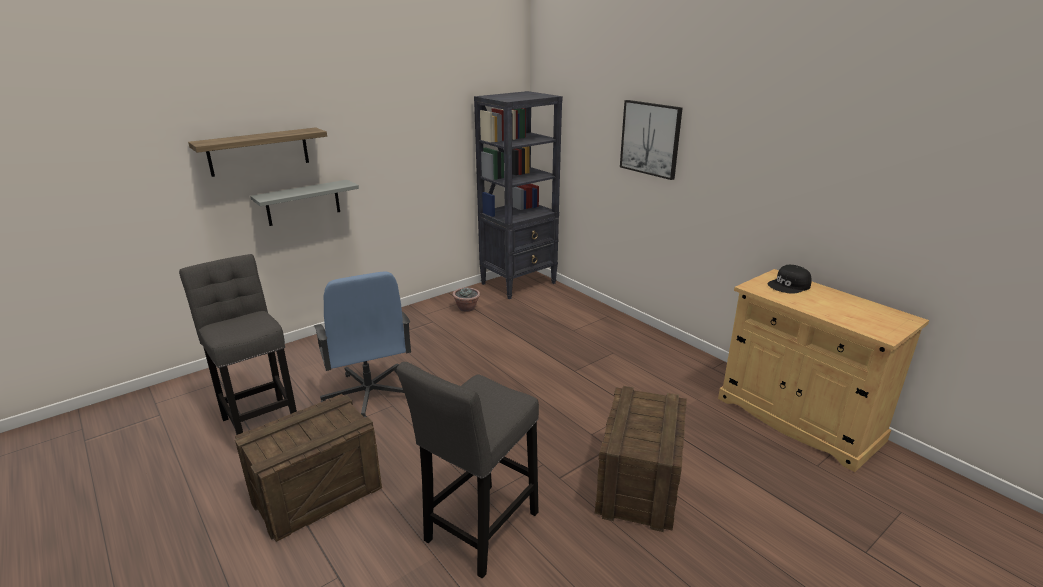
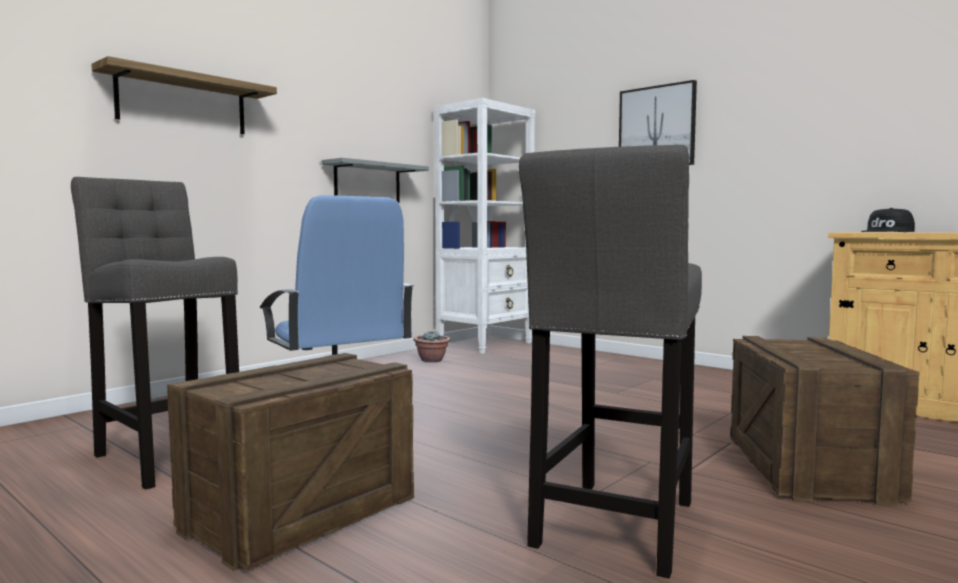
camera: 10 degrees left, 20 degrees down
grey shelf [250,180,359,226] -> grey shelf moved to [322,158,429,203]
black bookcase [474,91,563,299] -> white bookcase [434,98,536,354]

